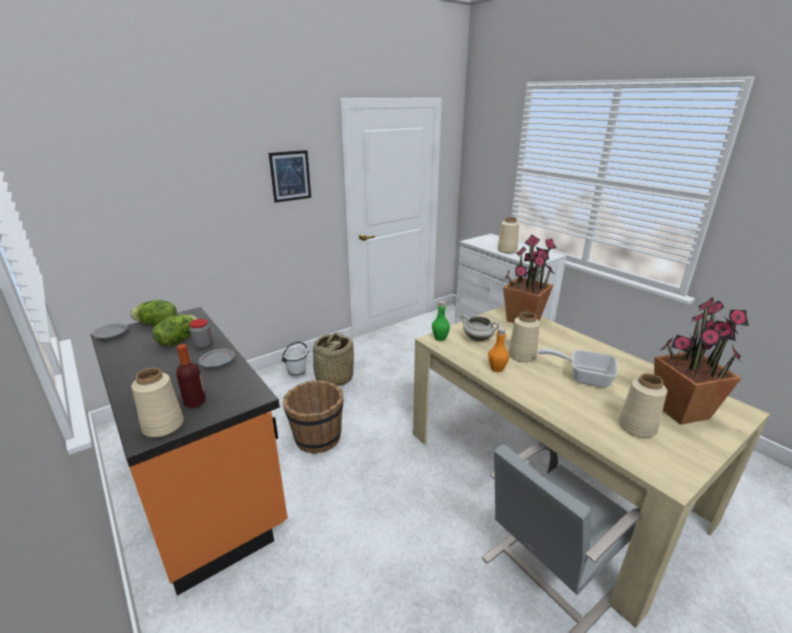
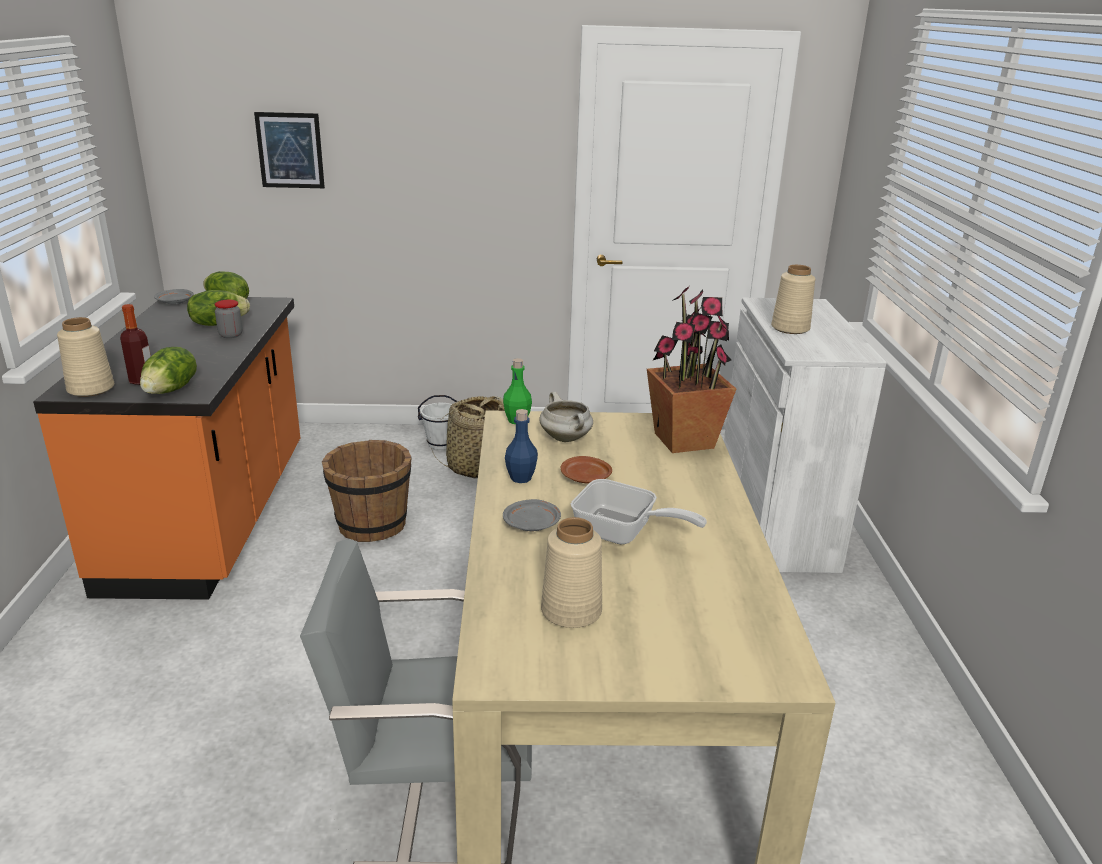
camera: 35 degrees right, 0 degrees up
grey plate [199,349,235,368] -> grey plate moved to [503,499,561,531]
picture [269,150,311,203] -> picture moved to [254,112,325,188]
orange bottle [488,328,509,372] -> blue bottle [505,409,538,483]
beige vase [508,312,540,362] -> brown plate [561,456,612,484]
frying pan [538,348,618,387] -> frying pan turned 150 degrees clockwise [571,479,707,544]
potted plant [654,297,749,425] -> none
none -> lettuce [140,347,197,394]

